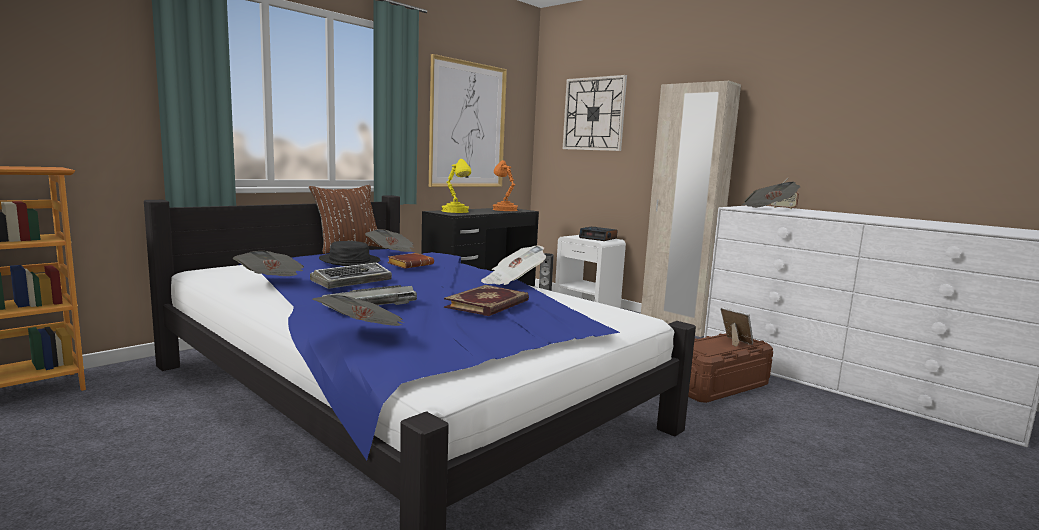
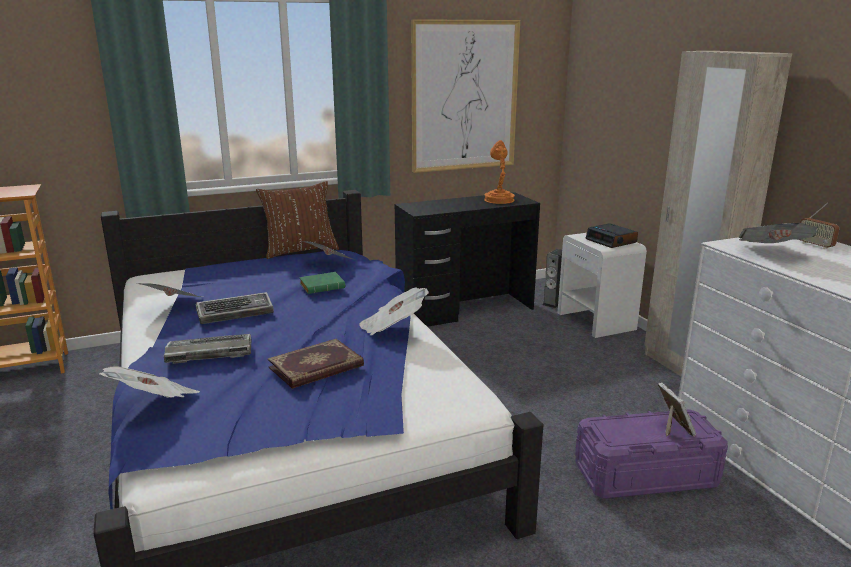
camera: 25 degrees right, 10 degrees up
black hat [319,241,380,266] -> none
brown book [387,253,434,269] -> green book [299,272,345,294]
yellow table lamp [442,159,471,213] -> none
wall clock [563,75,627,151] -> none
brown storage box [688,333,773,403] -> purple storage box [575,409,728,499]

